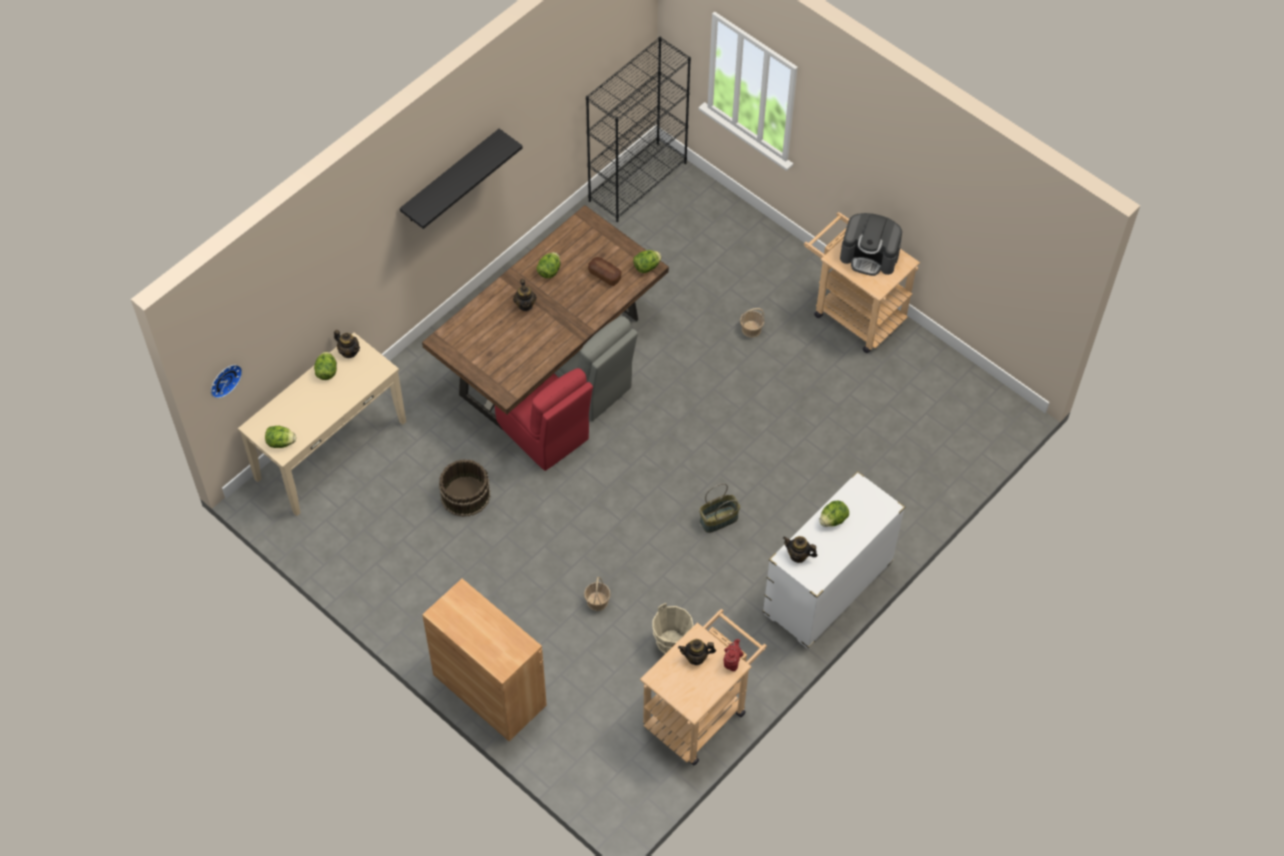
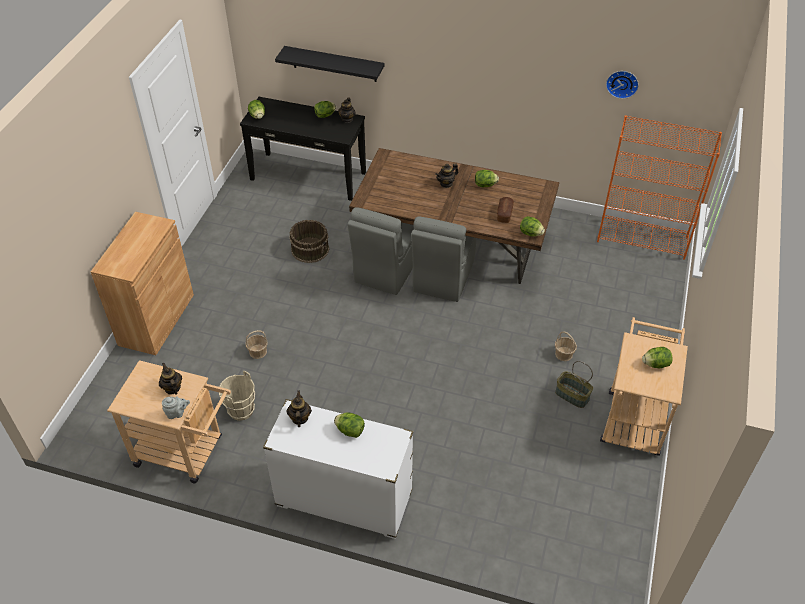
camera: 65 degrees right, 10 degrees down
wall clock [211,365,242,398] -> wall clock moved to [606,71,639,99]
beige console table [238,333,406,516] -> black console table [240,97,366,201]
black shelf [400,129,523,229] -> black shelf moved to [275,46,385,82]
red chair [495,368,593,471] -> grey chair [347,207,414,295]
black bookcase [586,37,691,222] -> orange bookcase [597,115,722,260]
basket [699,483,740,533] -> basket moved to [555,361,593,408]
red teapot [724,639,743,671] -> grey teapot [162,396,190,419]
coffee machine [840,213,902,276] -> lettuce [642,347,672,368]

